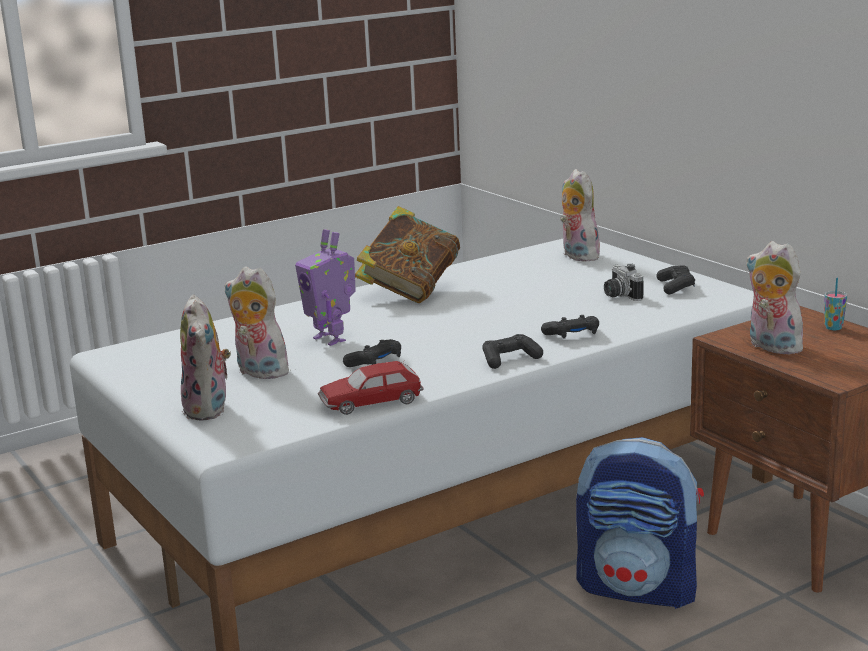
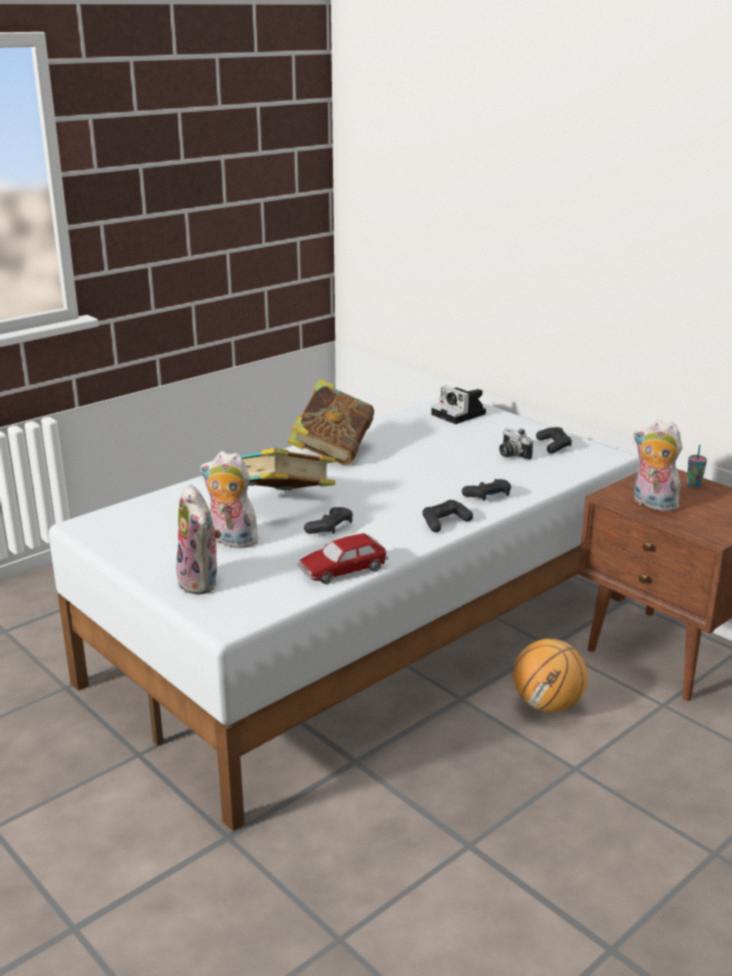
camera: 10 degrees left, 5 degrees up
toy robot [295,229,356,346] -> book [241,448,335,490]
plush toy [560,169,600,261] -> camera [431,385,486,424]
backpack [576,437,704,609] -> basketball [513,639,587,712]

